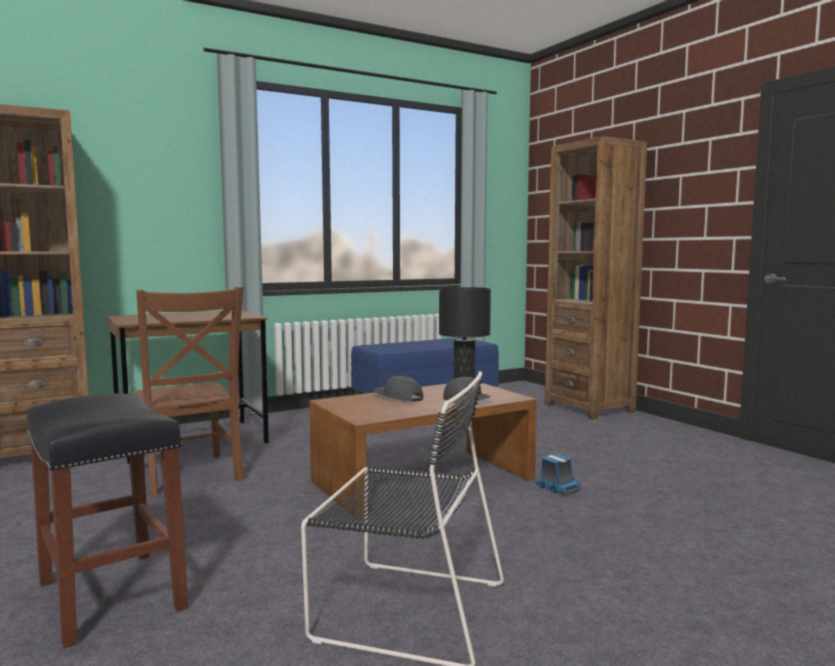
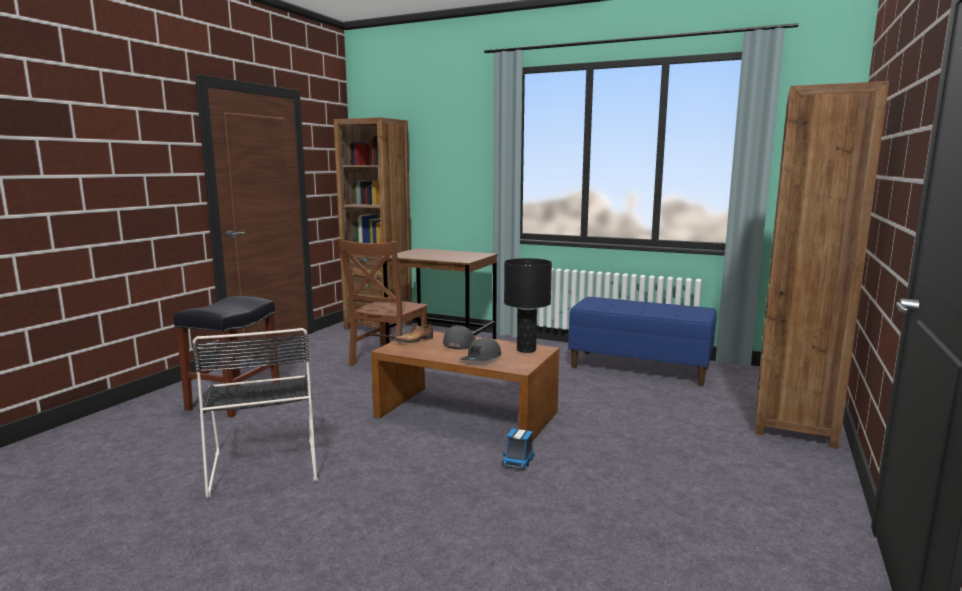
camera: 55 degrees right, 5 degrees up
none -> shoe [395,324,433,343]

